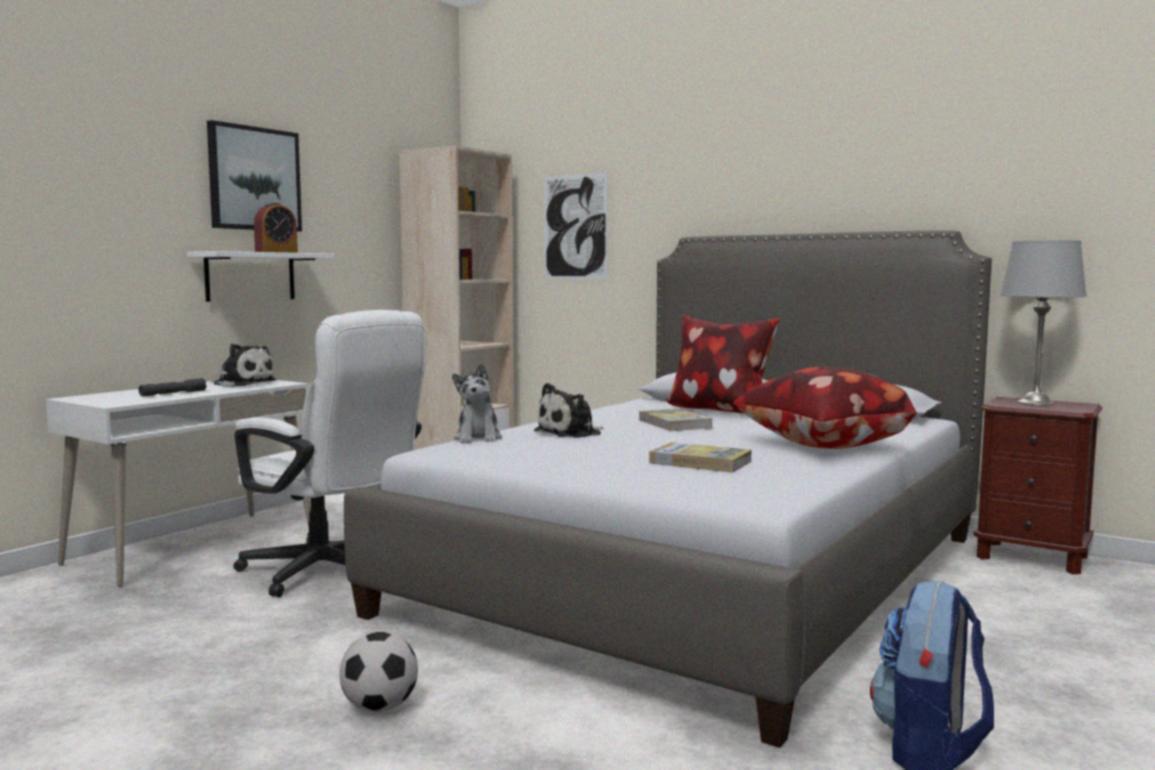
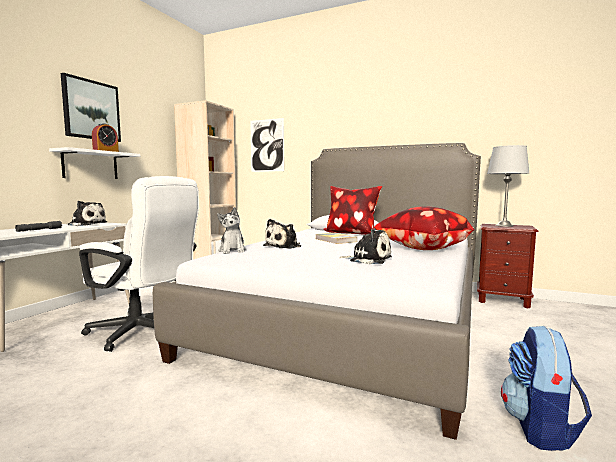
camera: 10 degrees left, 0 degrees up
football [340,632,418,712] -> none
book [649,442,752,473] -> plush toy [339,229,392,264]

